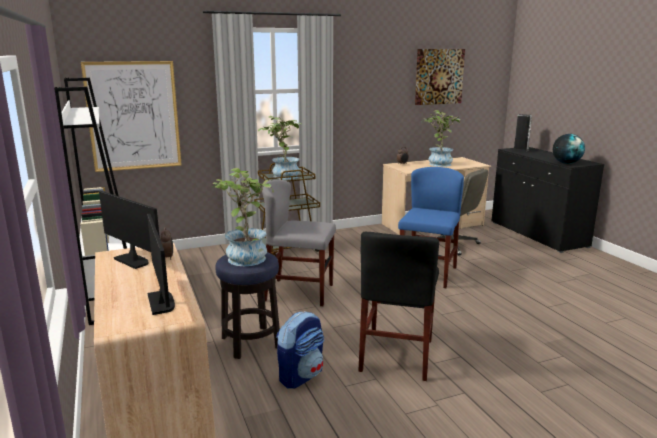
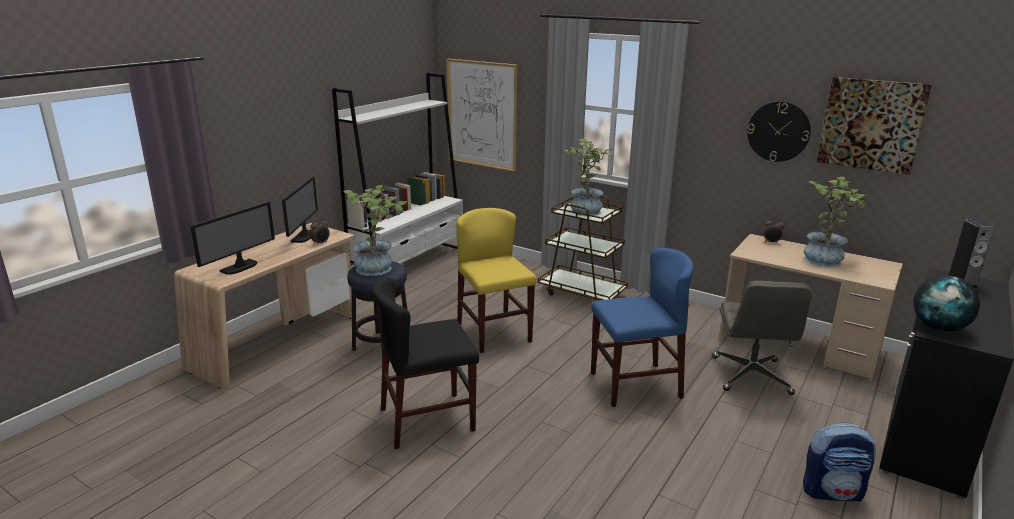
camera: 55 degrees right, 5 degrees up
grey chair [262,180,336,306] -> yellow chair [456,208,536,353]
backpack [276,311,324,389] -> backpack moved to [803,422,876,502]
none -> wall clock [747,101,811,162]

